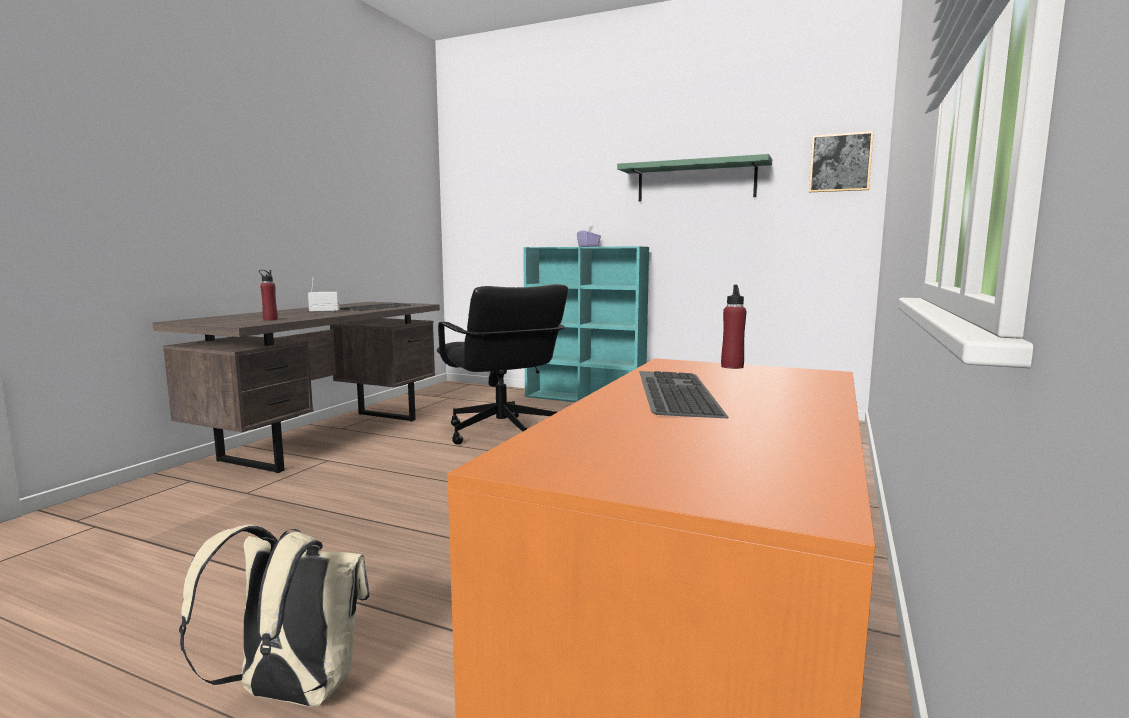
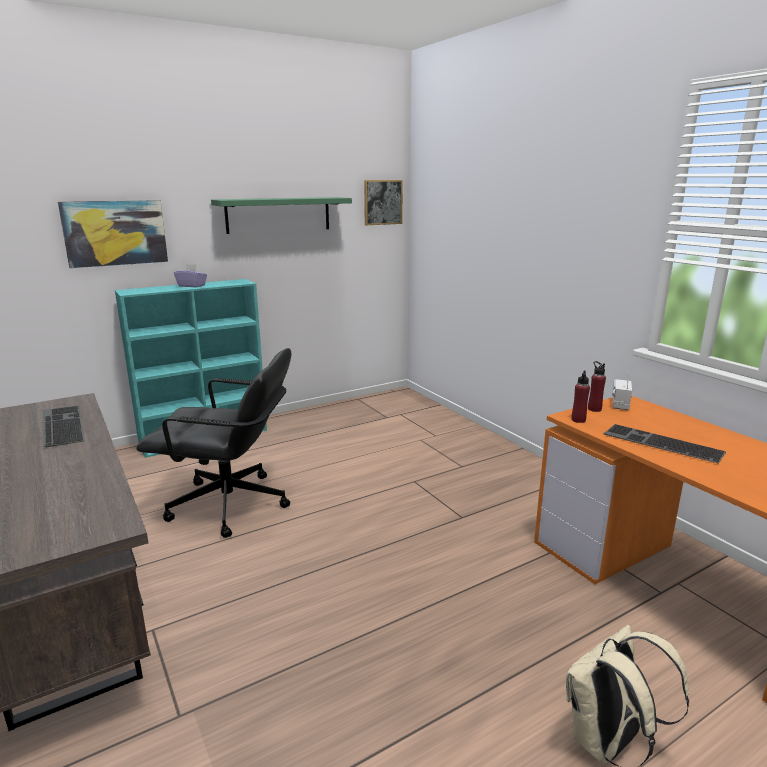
camera: 55 degrees left, 10 degrees up
red bottle [259,270,278,321] -> red bottle moved to [571,370,590,423]
radio [308,277,339,313] -> radio moved to [612,372,632,410]
none -> picture [58,200,168,268]

